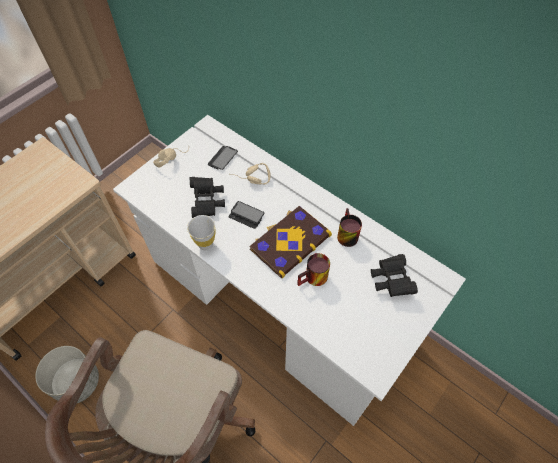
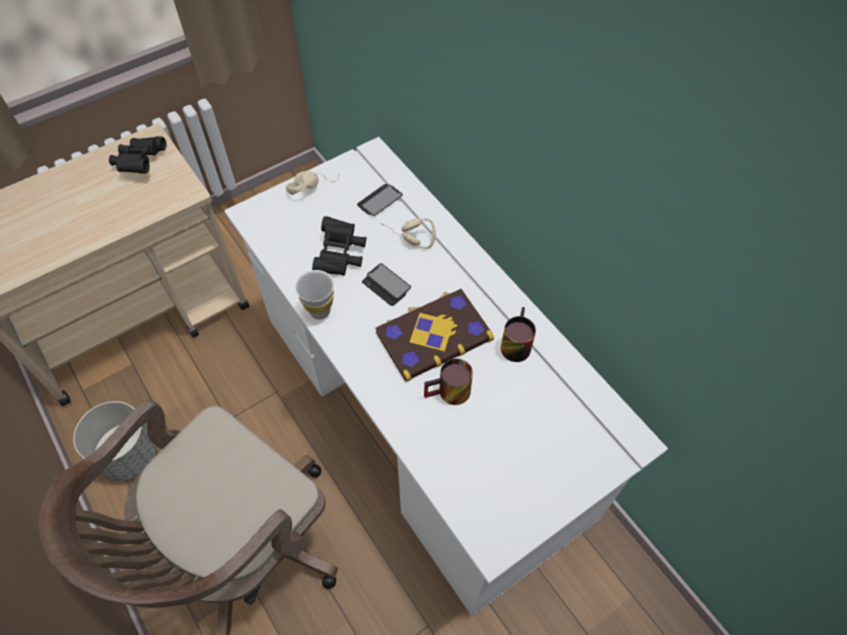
camera: 15 degrees right, 0 degrees up
black binoculars [371,254,418,297] -> black binoculars moved to [109,136,166,174]

